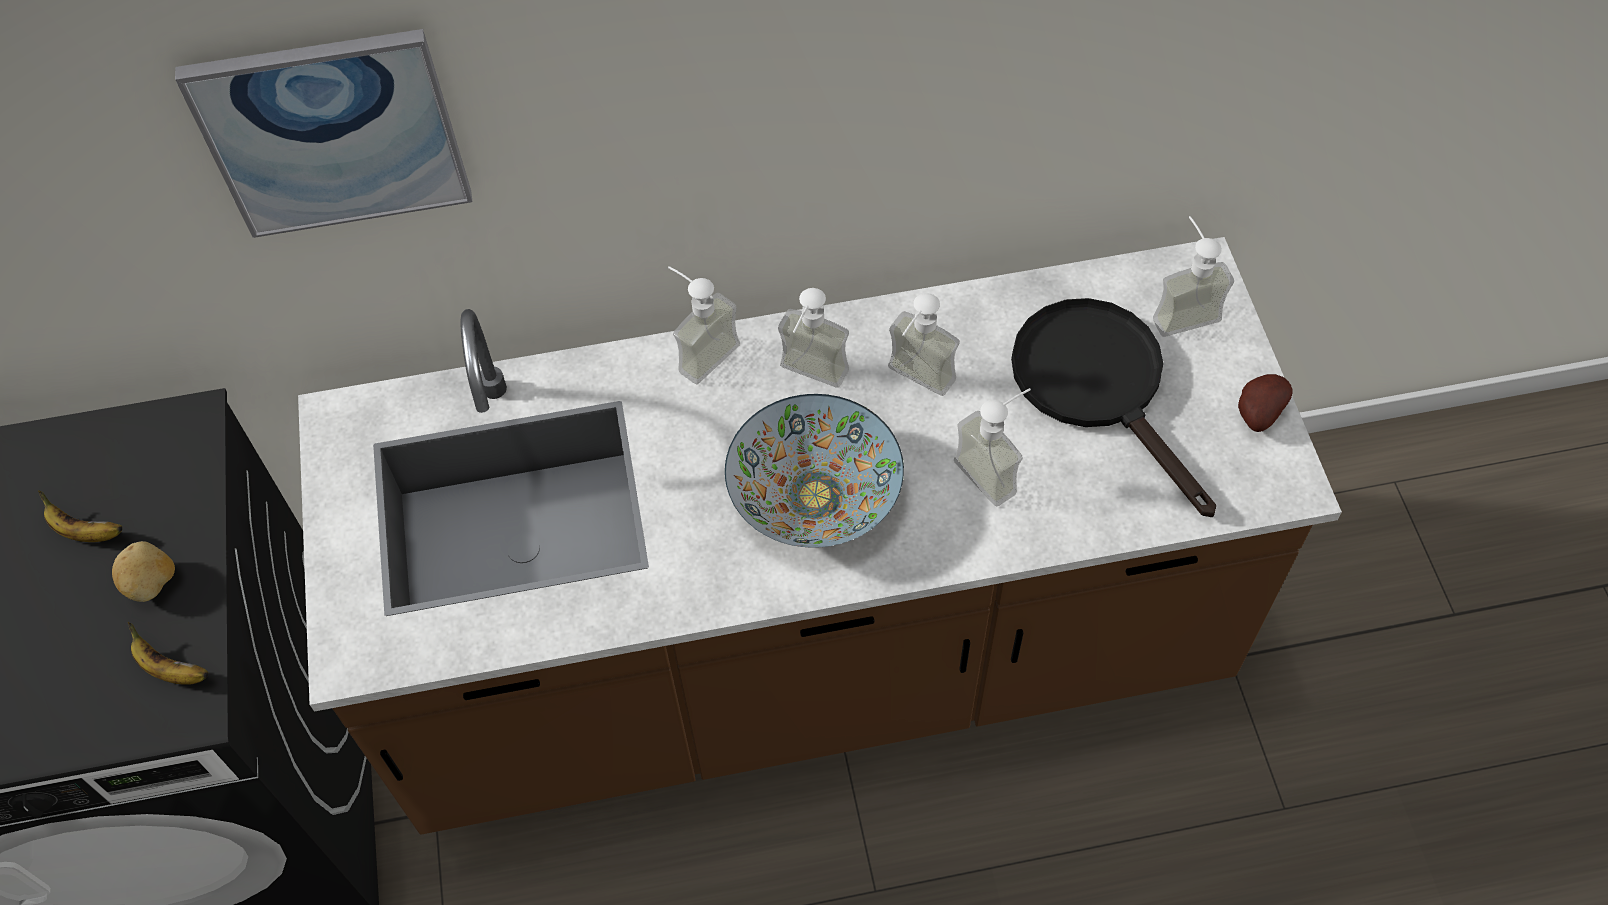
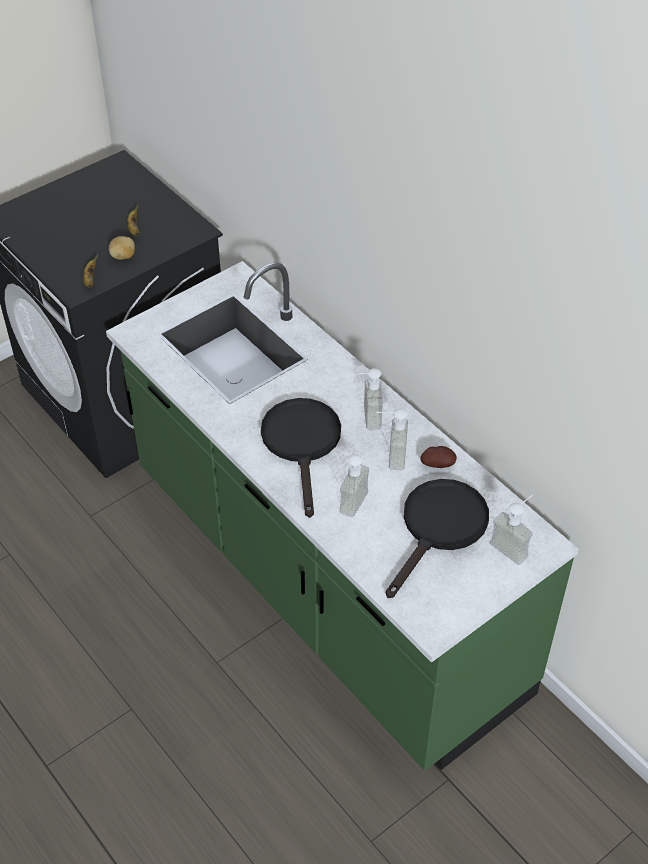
camera: 60 degrees right, 10 degrees down
picture [175,29,472,238] -> none
brown counter [298,237,1342,835] -> green counter [106,261,579,771]
soap dispenser [668,266,740,384] -> none
bowl [725,394,904,548] -> black frying pan [261,398,341,518]
potato [1238,374,1292,432] -> potato moved to [420,446,457,468]

